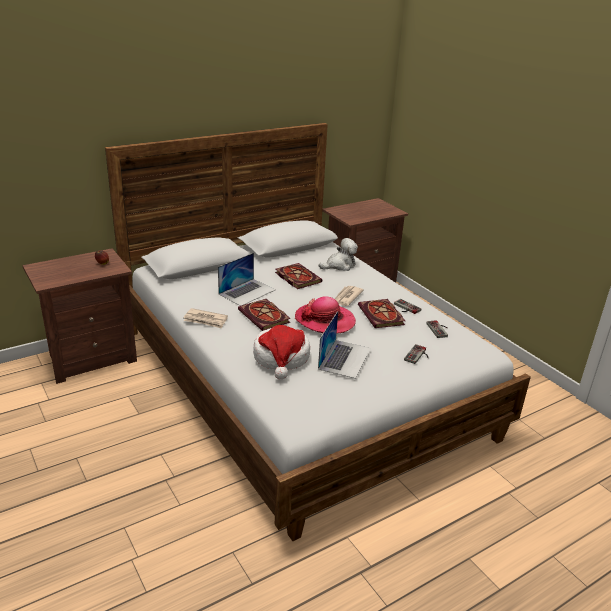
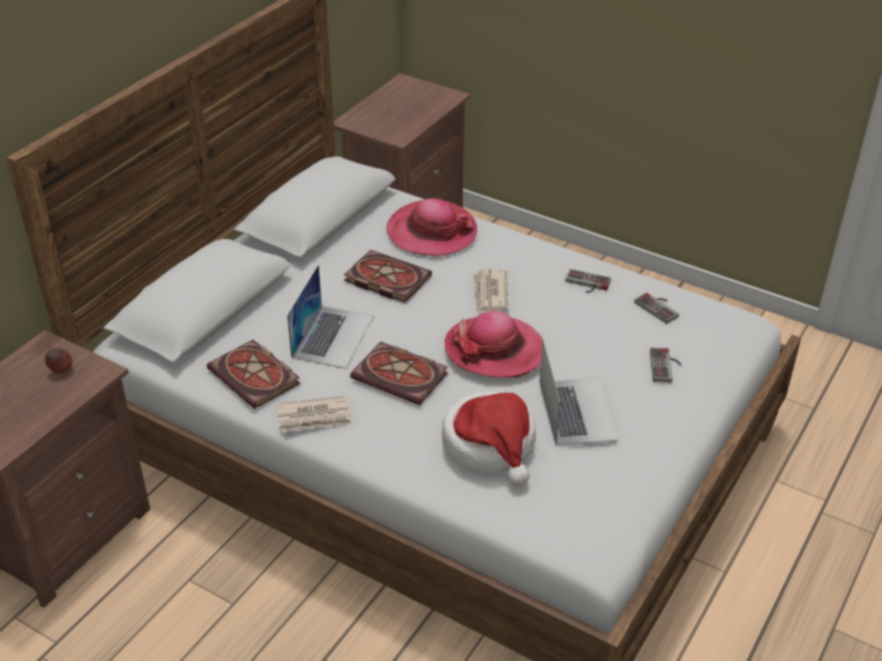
camera: 25 degrees left, 10 degrees up
plush toy [319,238,358,271] -> hat [386,198,477,257]
book [358,299,405,328] -> book moved to [207,340,300,409]

